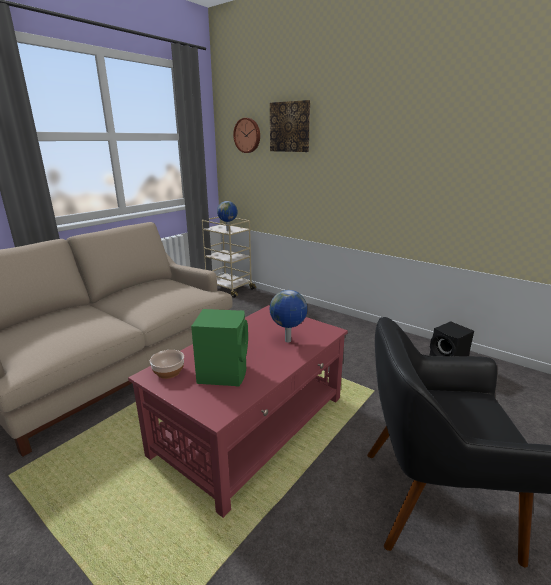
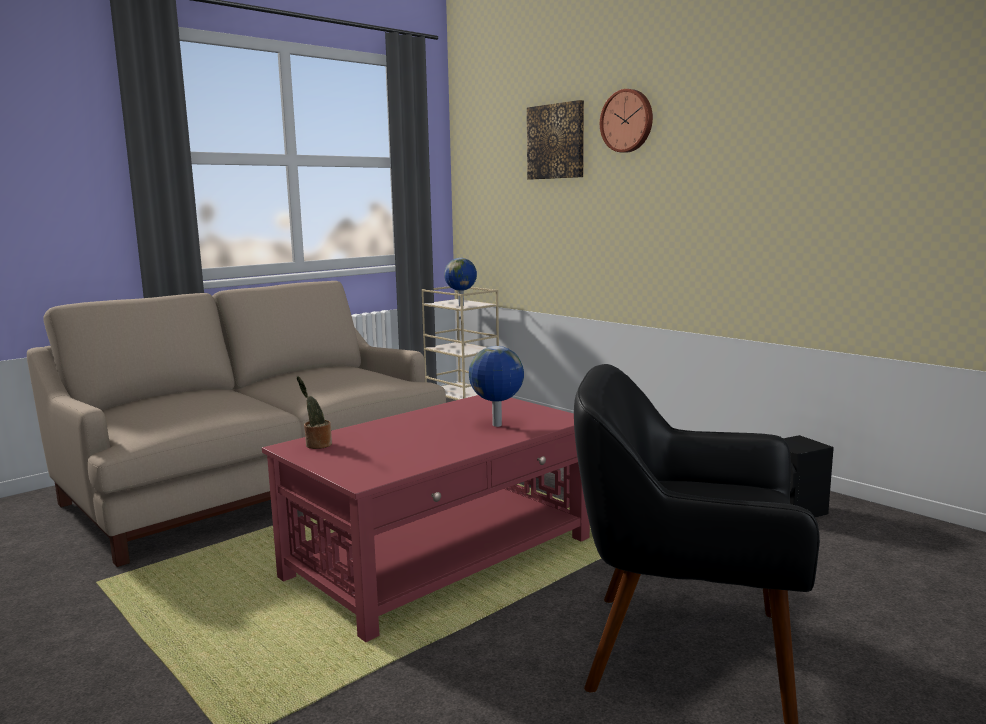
camera: 10 degrees right, 10 degrees down
bowl [150,350,184,379] -> potted plant [296,376,332,449]
green speaker [191,309,248,387] -> none
wall clock [233,118,260,153] -> wall clock moved to [600,89,653,153]

